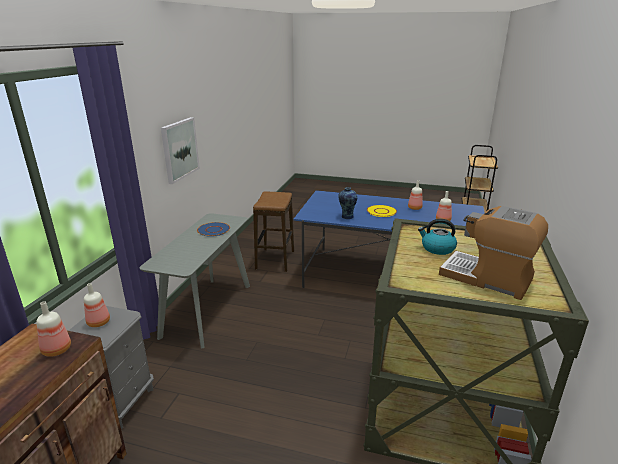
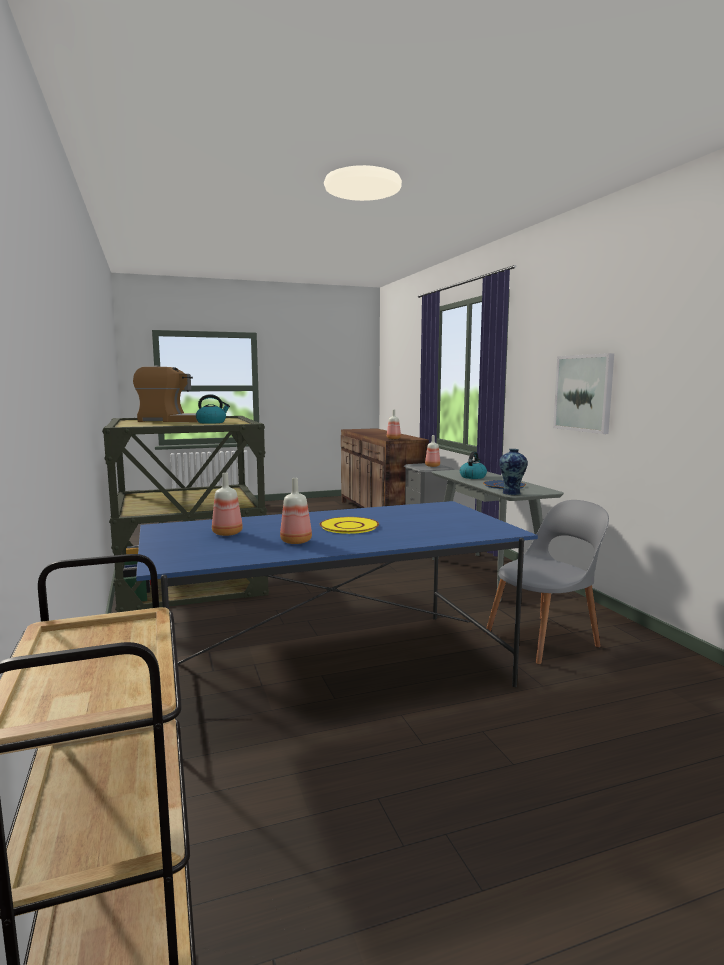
camera: 145 degrees right, 15 degrees down
stool [253,192,294,272] -> grey chair [485,500,609,664]
vase [338,187,357,219] -> vase moved to [499,449,528,495]
none -> kettle [460,452,487,479]

